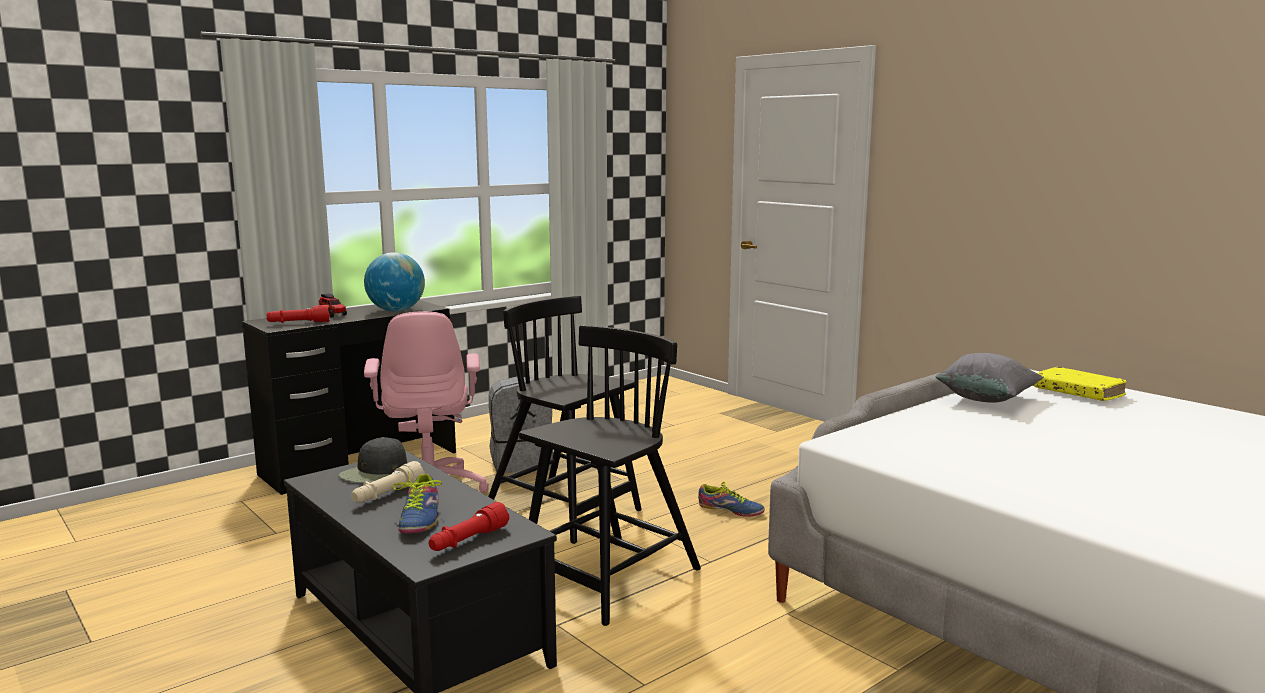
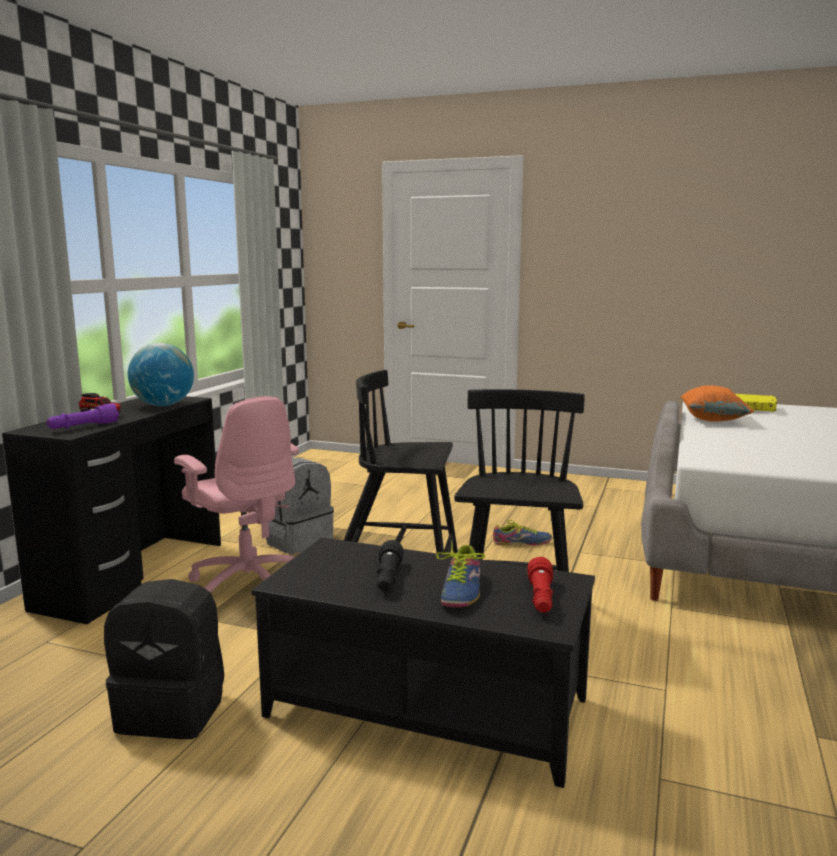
camera: 30 degrees left, 0 degrees up
red flashlight [266,305,330,323] -> purple flashlight [47,403,119,429]
black cap [338,437,407,483] -> none
beige flashlight [351,461,425,503] -> black flashlight [377,540,404,591]
shoe [393,471,442,534] -> shoe turned 45 degrees clockwise [436,541,485,607]
grey pillow [935,353,1044,403] -> orange pillow [680,385,754,422]
none -> black backpack [104,579,224,739]

